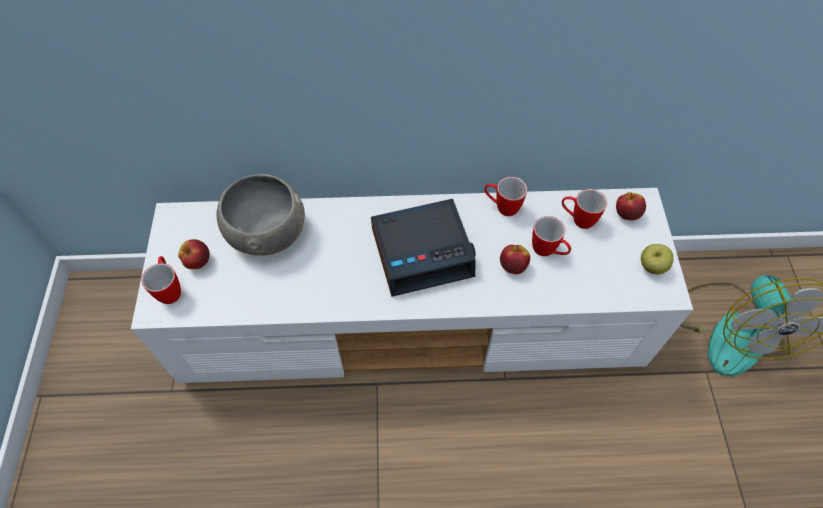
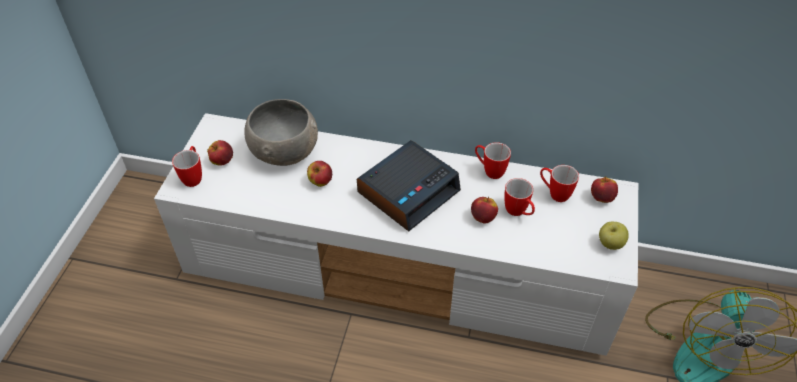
camera: 15 degrees right, 10 degrees down
alarm clock [371,199,476,297] -> alarm clock turned 45 degrees counterclockwise [357,140,461,231]
none -> apple [307,161,332,187]

